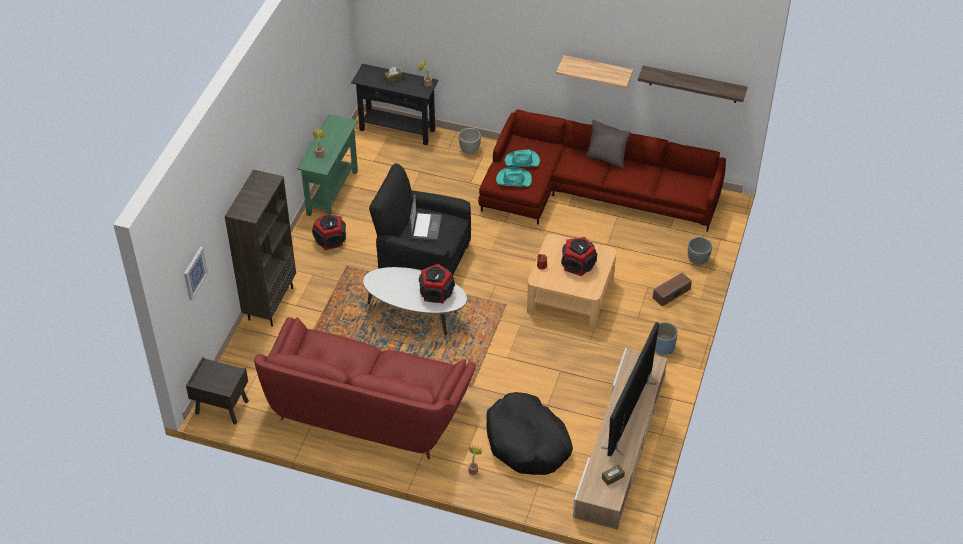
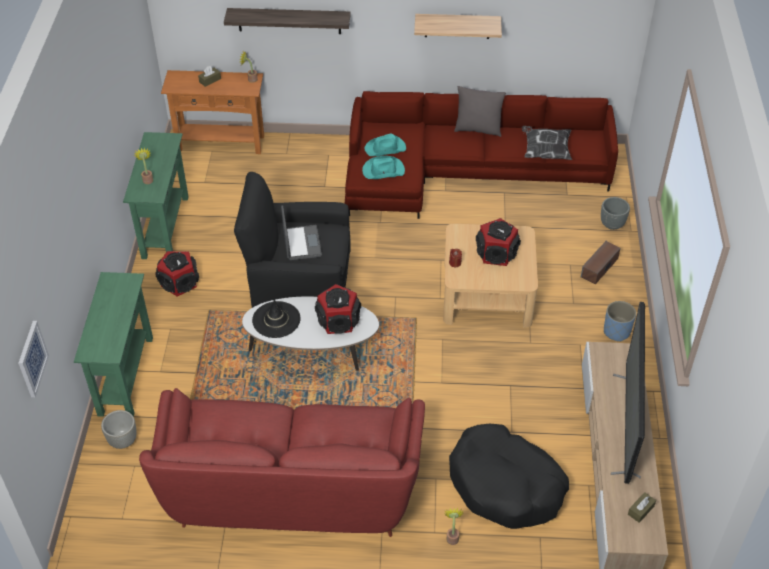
camera: 15 degrees left, 0 degrees up
brown nightstand [186,357,249,424] -> none
brown bookcase [225,169,296,326] -> green console table [74,272,153,417]
black console table [351,64,438,145] -> orange console table [161,70,264,154]
grey planter [459,128,481,154] -> grey planter moved to [101,410,137,449]
shelf [638,66,747,103] -> shelf moved to [224,8,351,34]
none -> black hat [252,299,300,338]
none -> pillow [522,126,572,160]

